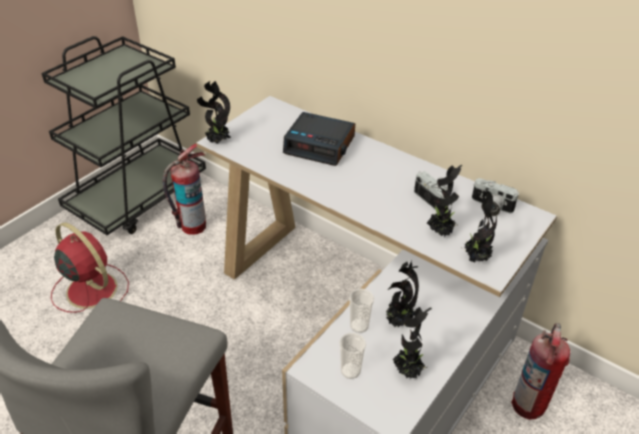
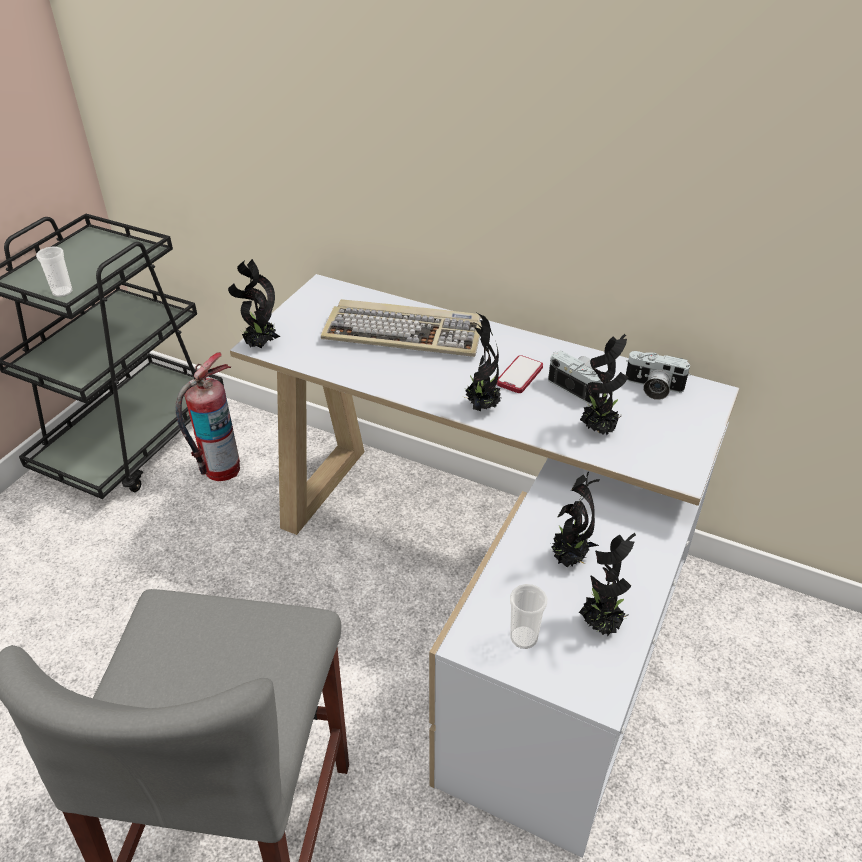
camera: 10 degrees left, 0 degrees up
red fan [51,222,129,313] -> none
alarm clock [283,112,355,166] -> keyboard [321,299,482,357]
cup [349,289,374,333] -> cup moved to [36,247,72,297]
potted plant [463,189,497,262] -> potted plant moved to [465,313,501,411]
fire extinguisher [511,323,570,419] -> none
none -> phone [497,355,543,393]

